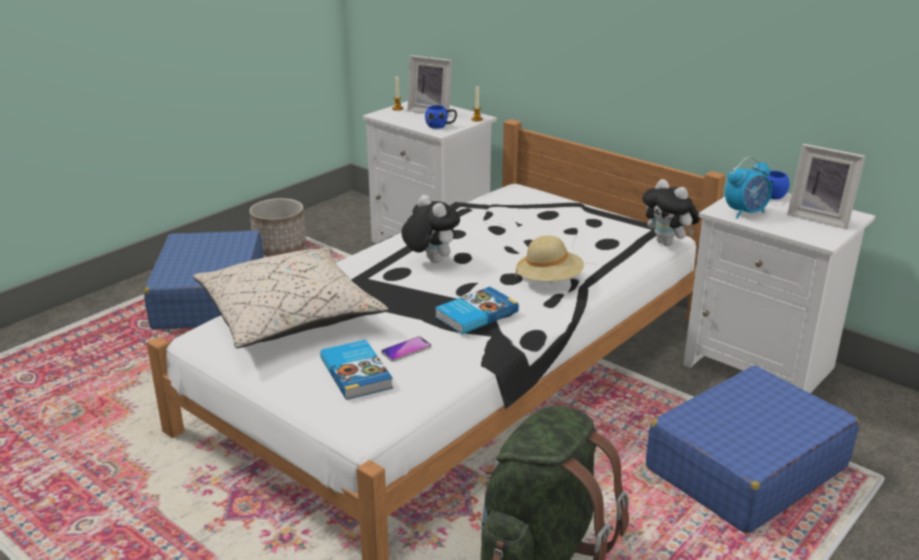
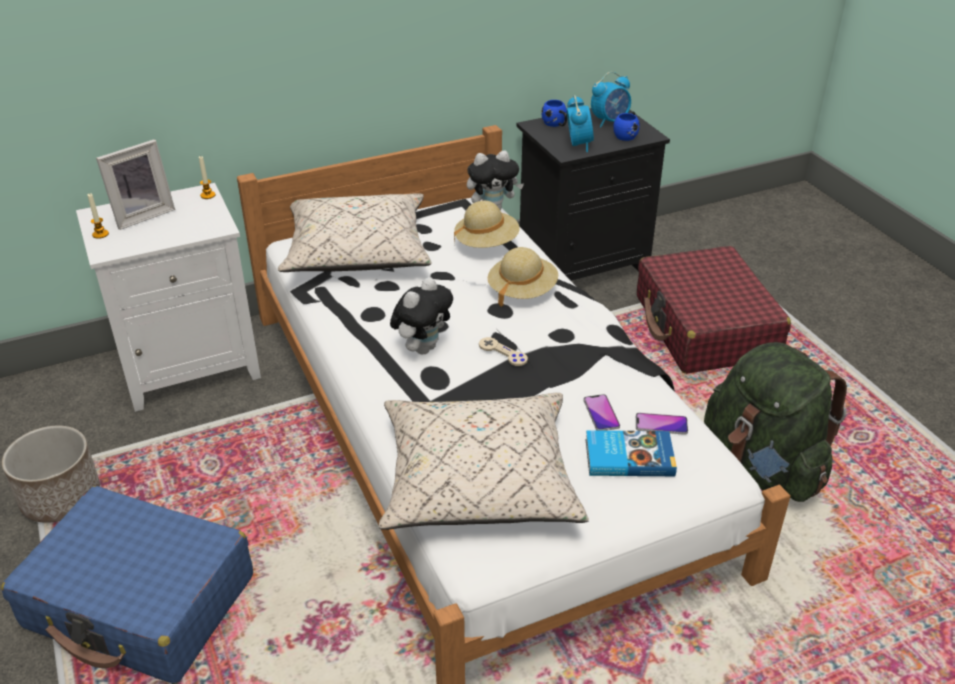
camera: 65 degrees left, 10 degrees up
plush toy [401,195,460,263] -> plush toy turned 135 degrees clockwise [390,277,453,354]
blue mug [425,105,457,129] -> blue mug moved to [613,111,640,141]
book [435,287,519,334] -> none
blue suitcase [646,366,859,534] -> red suitcase [637,246,791,374]
white nightstand [683,193,875,393] -> black nightstand [516,108,670,281]
picture frame [787,144,865,229] -> alarm clock [591,72,631,127]
none -> beige pillow [278,193,432,272]
none -> beige hat [454,201,519,248]
none -> beige game controller [479,337,528,366]
none -> phone [636,413,688,435]

